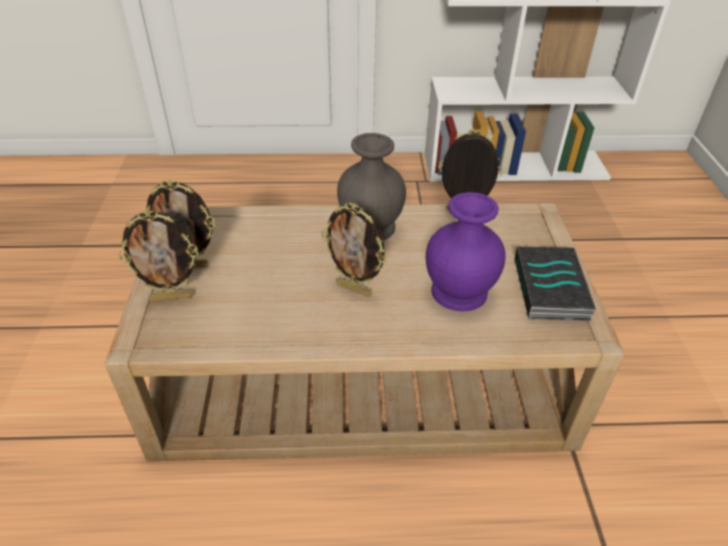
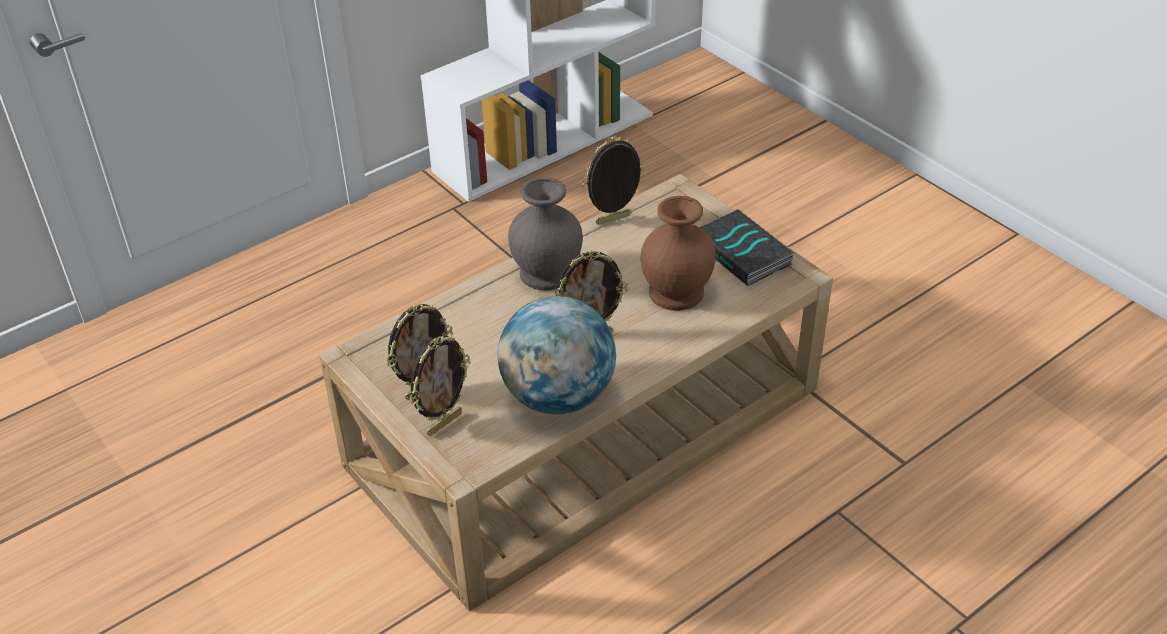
camera: 35 degrees left, 0 degrees up
purple vase [426,192,506,311] -> brown vase [641,196,716,311]
none -> globe [498,296,616,414]

